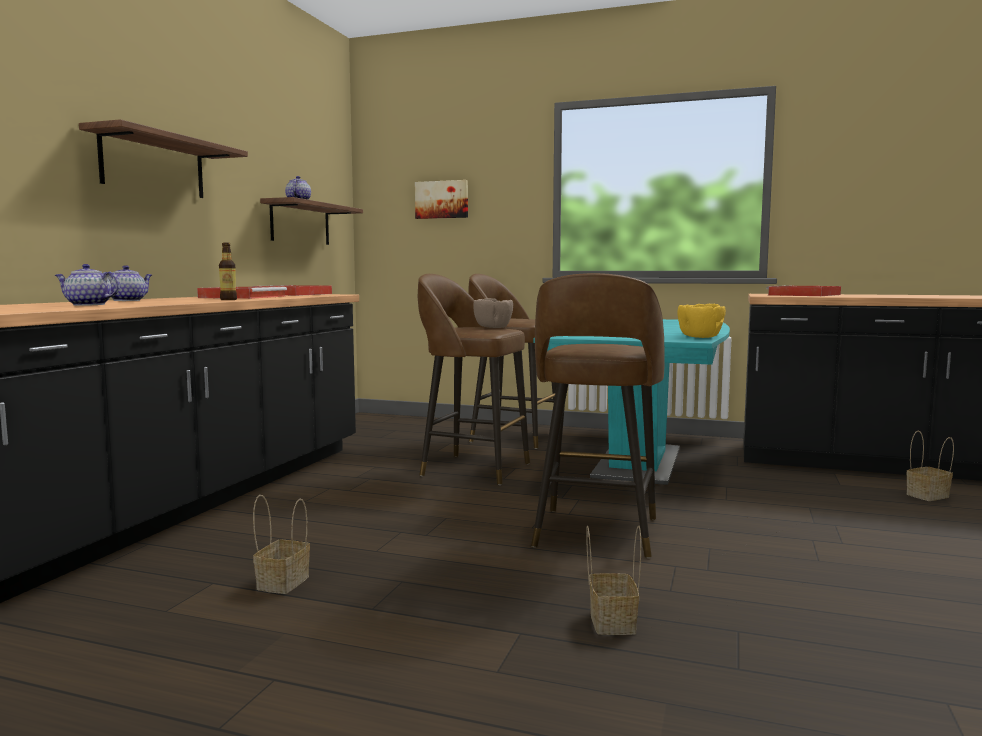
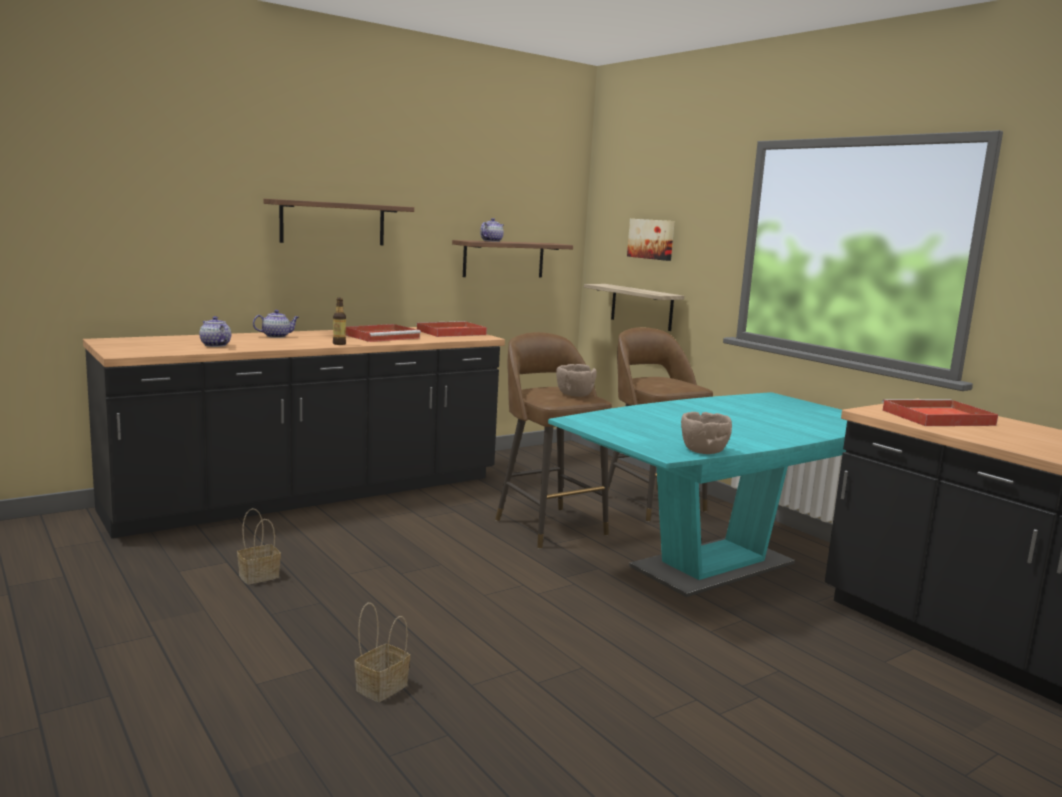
camera: 35 degrees right, 5 degrees up
brown stool [531,273,665,558] -> none
yellow bowl [677,304,726,338] -> brown bowl [681,412,732,454]
basket [906,431,954,501] -> none
none -> shelf [584,284,684,331]

